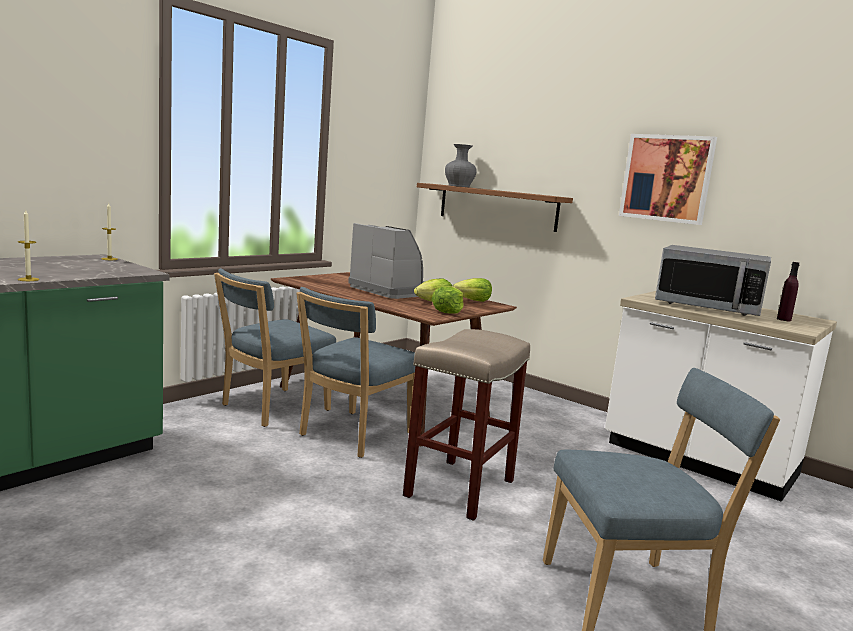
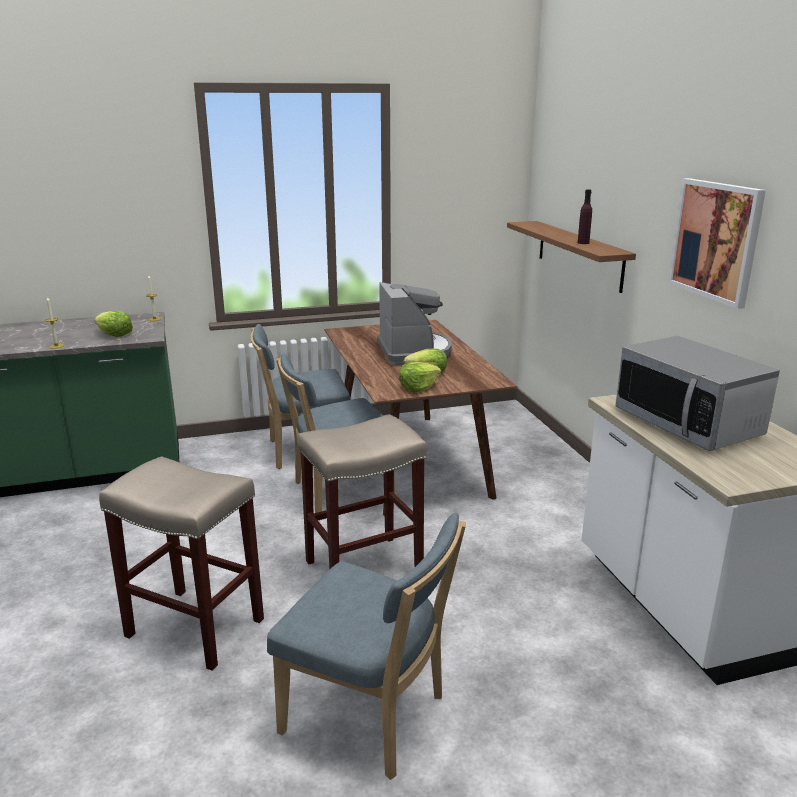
camera: 35 degrees right, 10 degrees up
grey vase [445,144,477,187] -> none
lettuce [452,278,492,302] -> lettuce moved to [94,311,133,337]
purple bottle [777,262,800,321] -> purple bottle moved to [578,189,592,244]
none -> beige stool [99,456,264,671]

